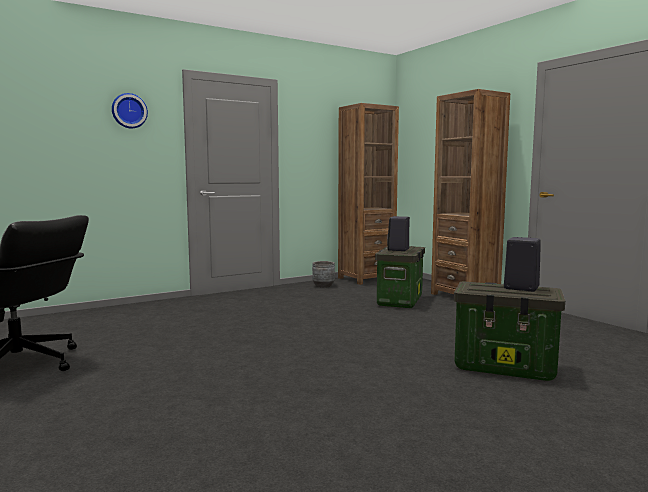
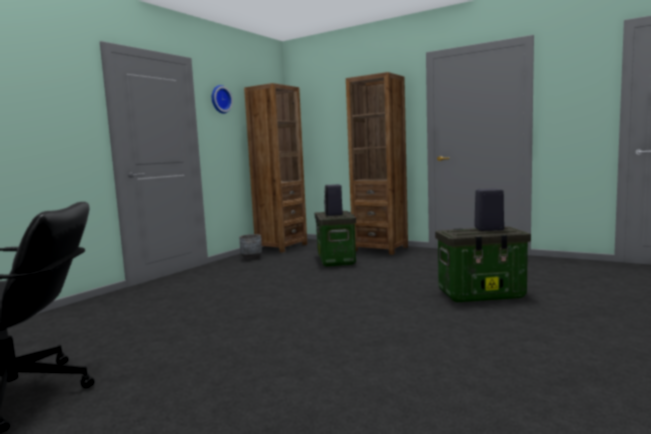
camera: 25 degrees left, 0 degrees up
wall clock [112,93,148,128] -> wall clock moved to [212,85,233,114]

